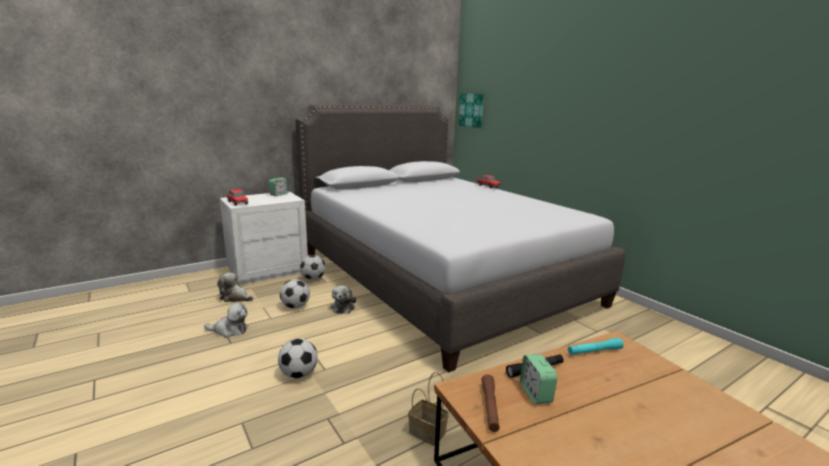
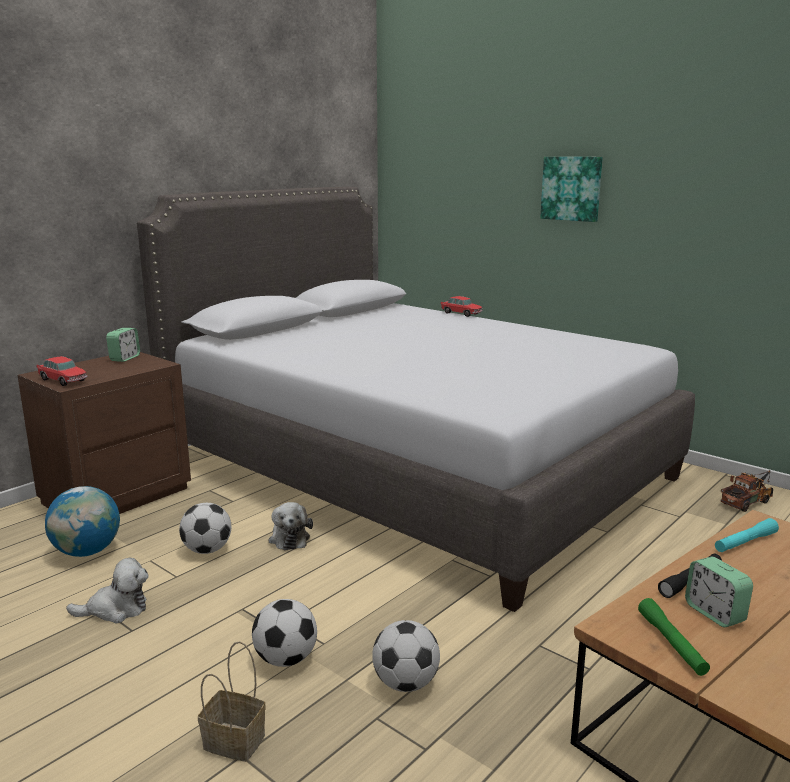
camera: 15 degrees left, 0 degrees up
plush toy [217,273,253,302] -> globe [45,486,120,557]
white nightstand [220,191,308,285] -> brown nightstand [17,352,191,514]
football [300,255,326,280] -> football moved to [372,620,440,692]
basket [408,372,449,446] -> basket moved to [198,641,266,762]
picture [459,93,484,128] -> picture moved to [540,157,603,222]
brown flashlight [482,374,500,432] -> green flashlight [638,598,710,676]
none -> toy truck [721,470,773,512]

